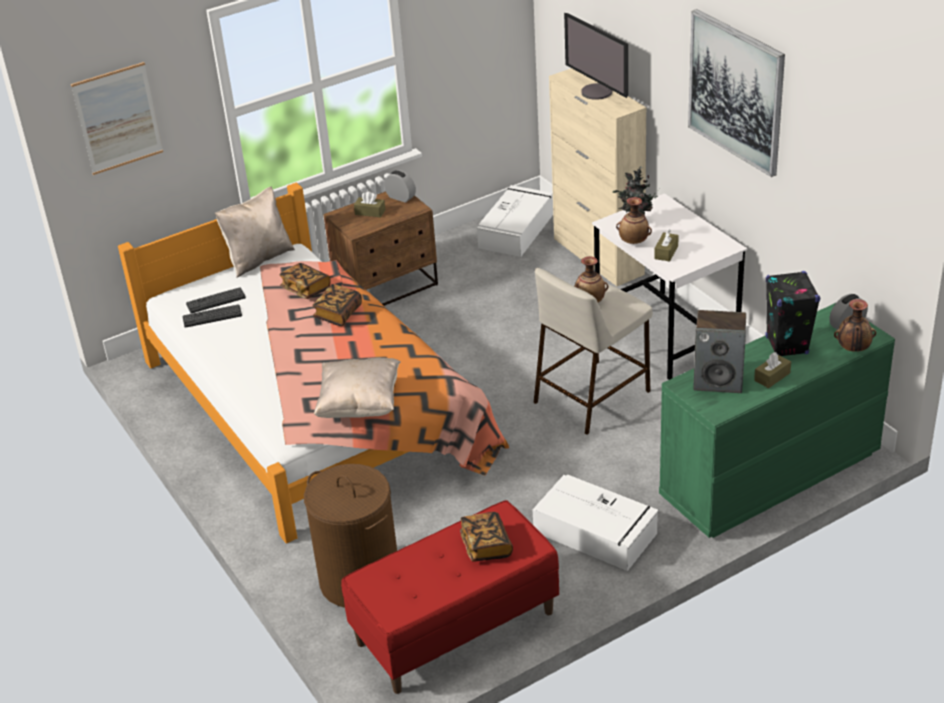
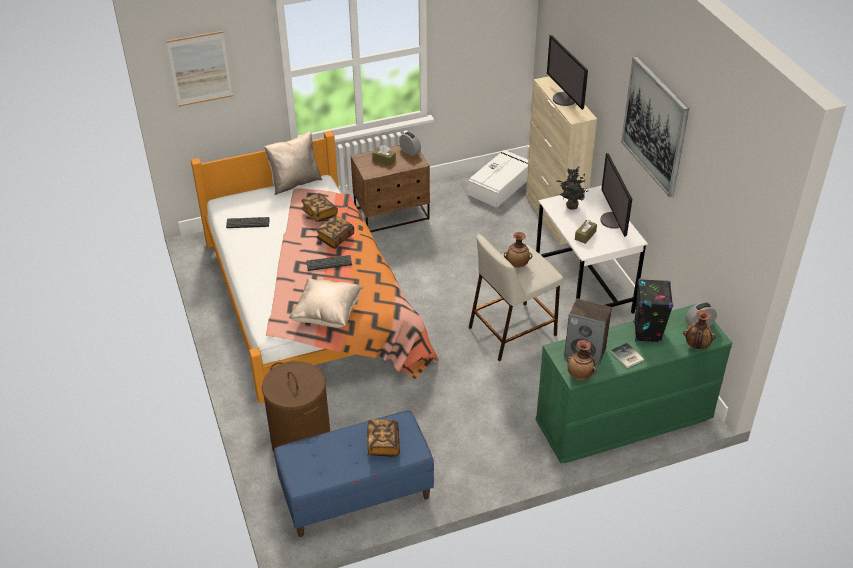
camera: 10 degrees right, 5 degrees up
keyboard [186,287,246,313] -> keyboard moved to [306,255,352,271]
red bench [341,500,559,694] -> blue bench [274,410,434,537]
white storage box [533,475,659,571] -> none
vase [616,197,652,244] -> vase moved to [566,340,596,380]
brown tissue box [754,352,791,388] -> book [611,343,644,368]
none -> monitor [600,153,632,237]

